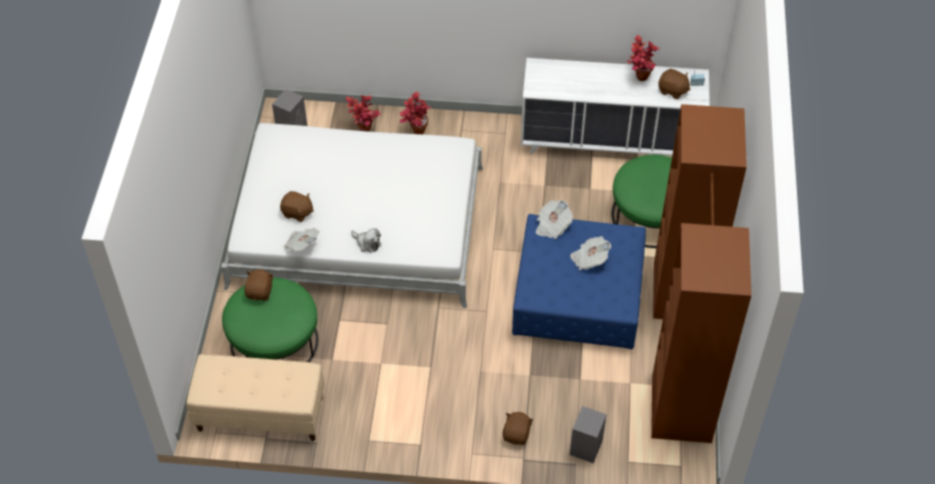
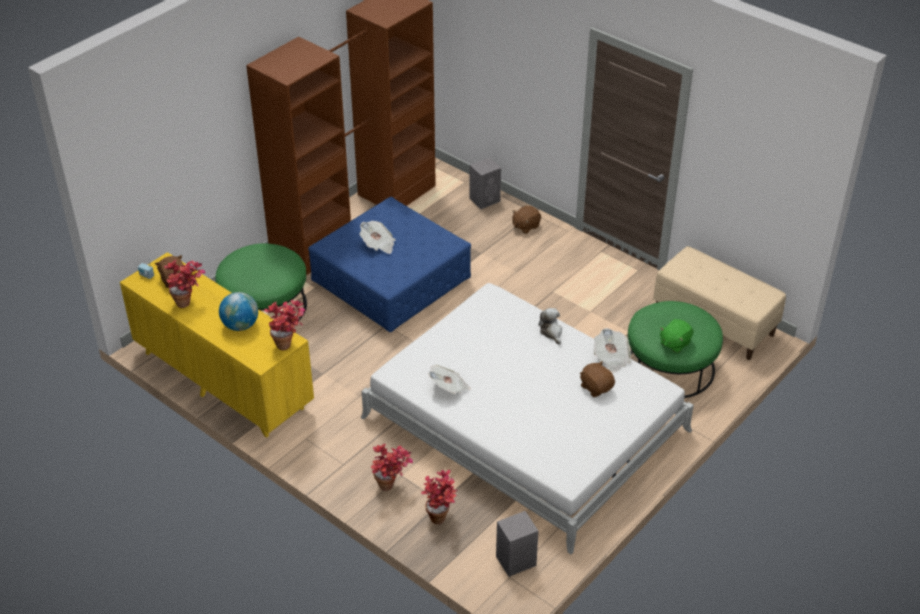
camera: 145 degrees left, 10 degrees down
brown plush toy [244,269,273,301] -> green plush toy [660,319,694,353]
white dresser [521,58,710,156] -> yellow dresser [120,252,314,438]
newspaper [536,200,573,239] -> newspaper moved to [428,365,471,394]
none -> globe [219,292,258,331]
none -> potted plant [264,300,305,350]

